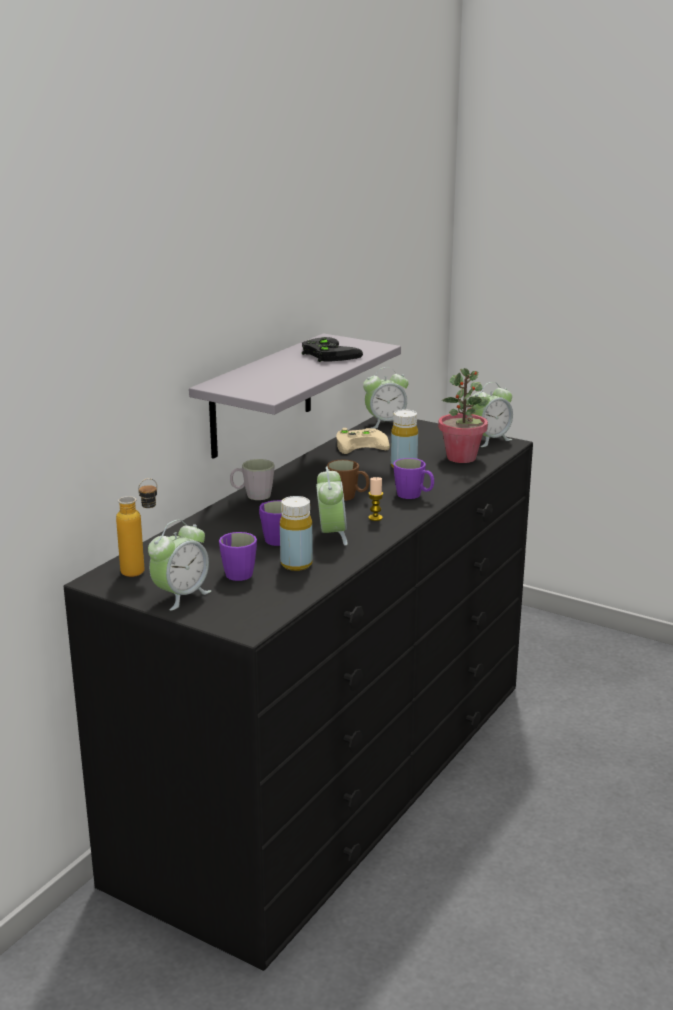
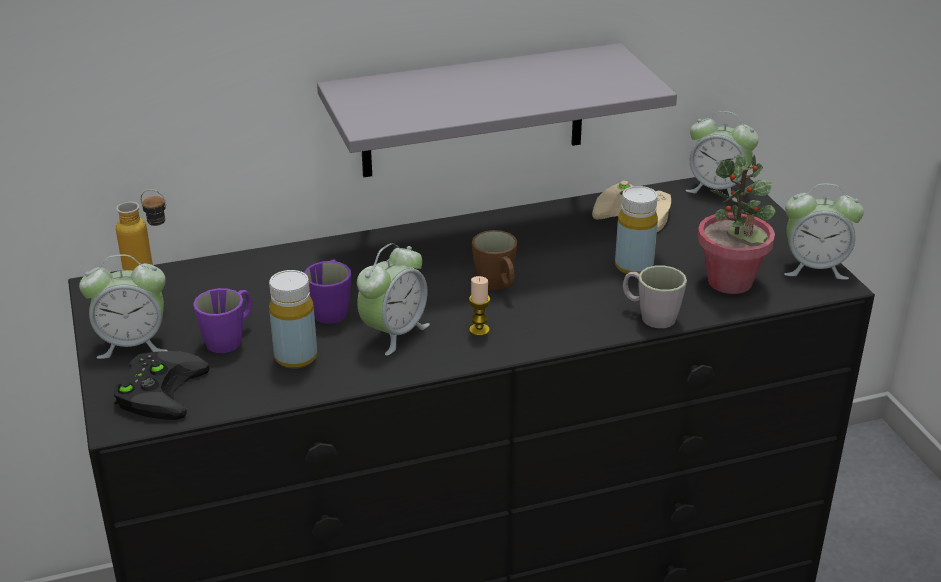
camera: 40 degrees right, 10 degrees up
grey mug [230,459,275,500] -> grey mug moved to [623,265,687,328]
black game controller [302,337,363,362] -> black game controller moved to [114,351,210,420]
purple mug [394,458,434,499] -> none

